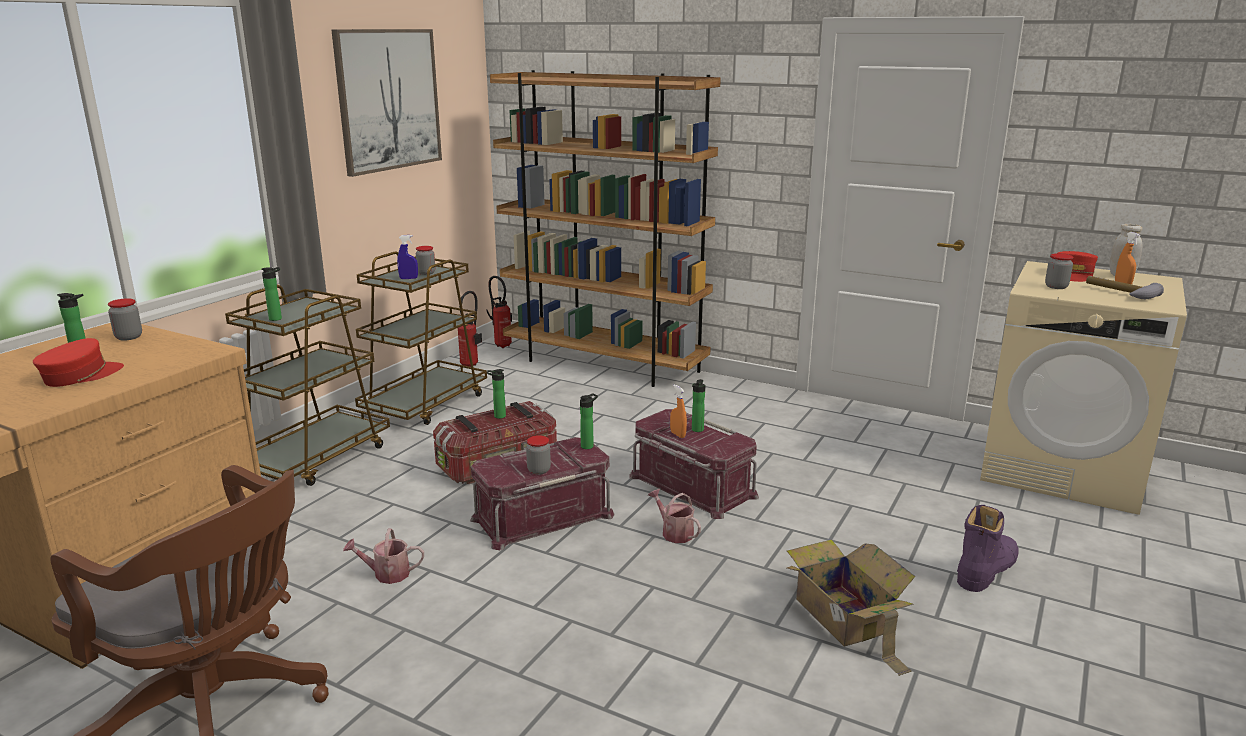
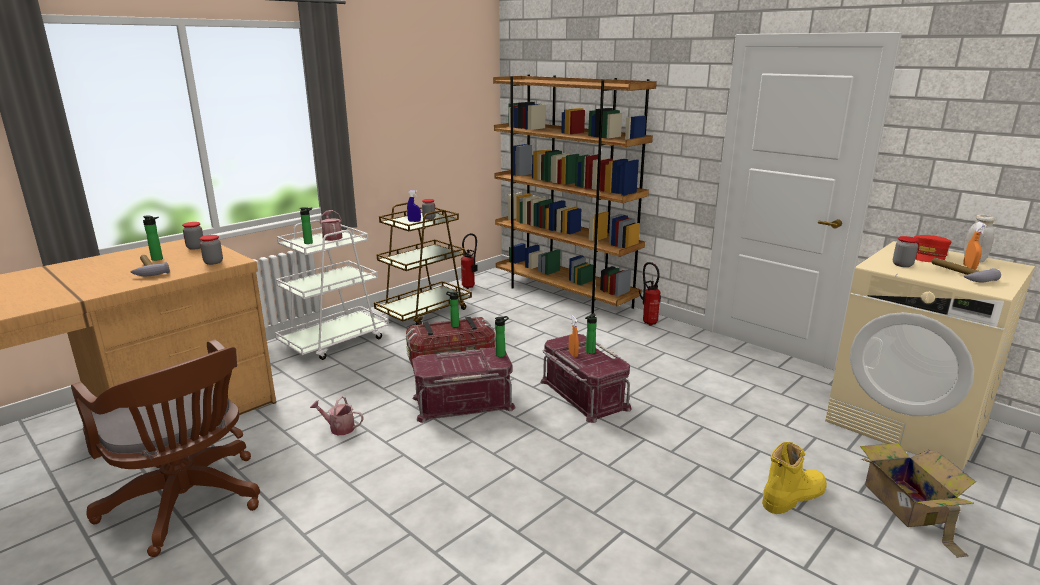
camera: 15 degrees right, 0 degrees up
red cap [33,338,124,387] -> hammer [131,255,170,276]
brown cart [225,285,390,486] -> white cart [275,220,389,360]
picture [331,29,442,177] -> none
fire extinguisher [486,276,512,348] -> fire extinguisher moved to [639,262,661,326]
jar [526,435,551,475] -> jar moved to [200,235,223,265]
watering can [648,489,701,543] -> watering can moved to [320,210,342,241]
cardboard box [787,539,916,676] -> cardboard box moved to [860,443,976,558]
purple boot [957,505,1019,592] -> yellow boot [762,442,827,514]

